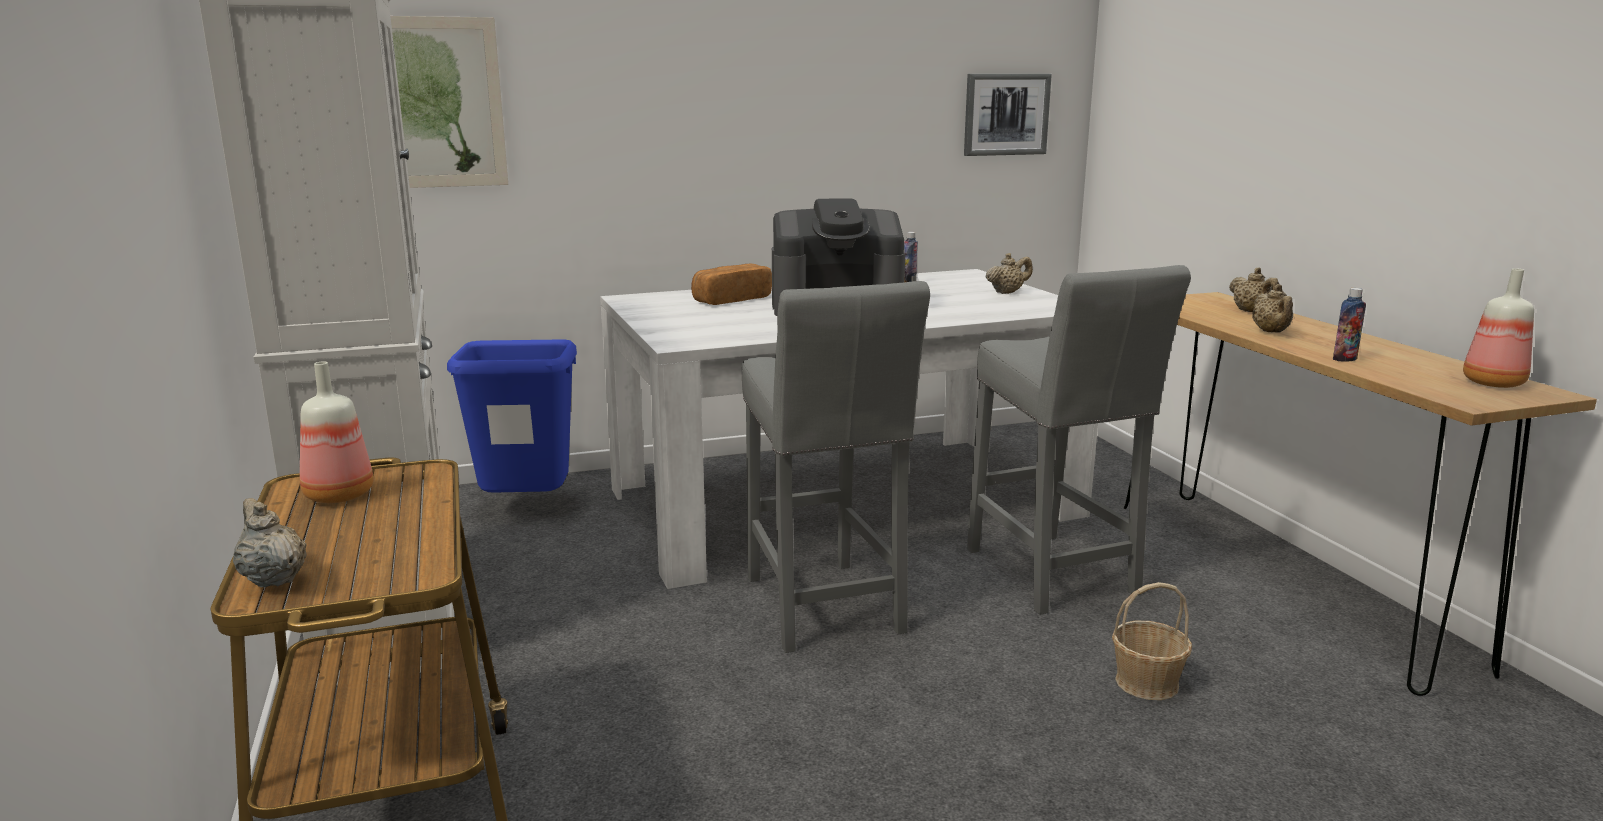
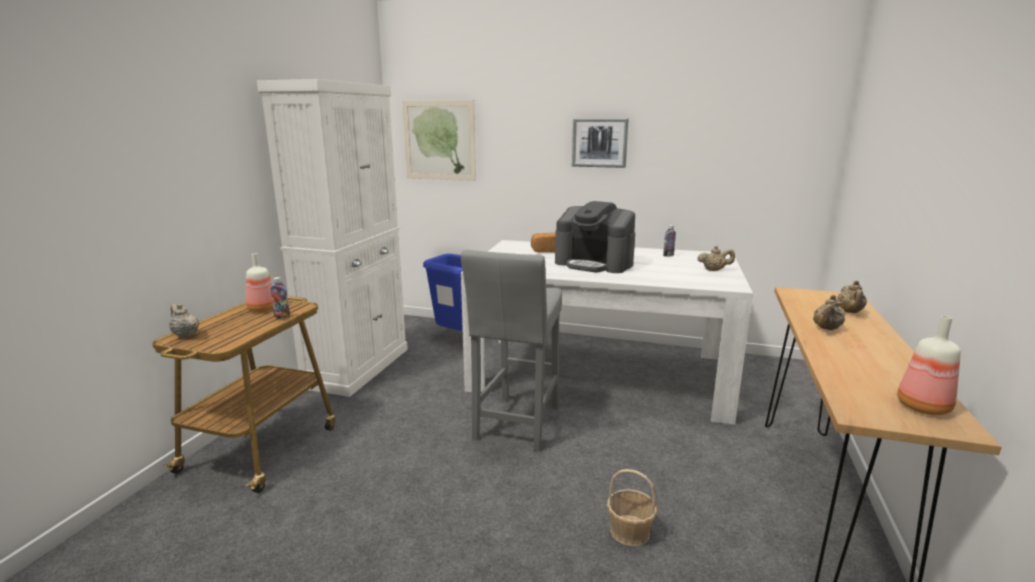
camera: 35 degrees right, 0 degrees up
beige teapot [233,498,307,587] -> beige teapot turned 45 degrees counterclockwise [169,304,199,337]
picture [964,74,1052,156] -> picture moved to [572,118,629,168]
grey stool [967,265,1191,615] -> none
bottle [1333,288,1366,362] -> bottle moved to [271,277,290,318]

